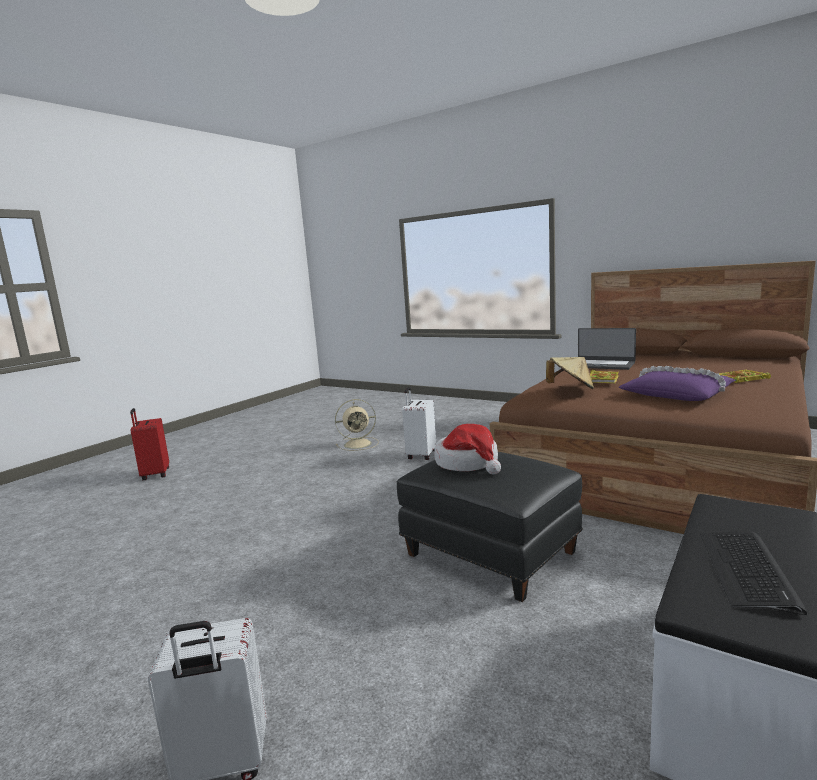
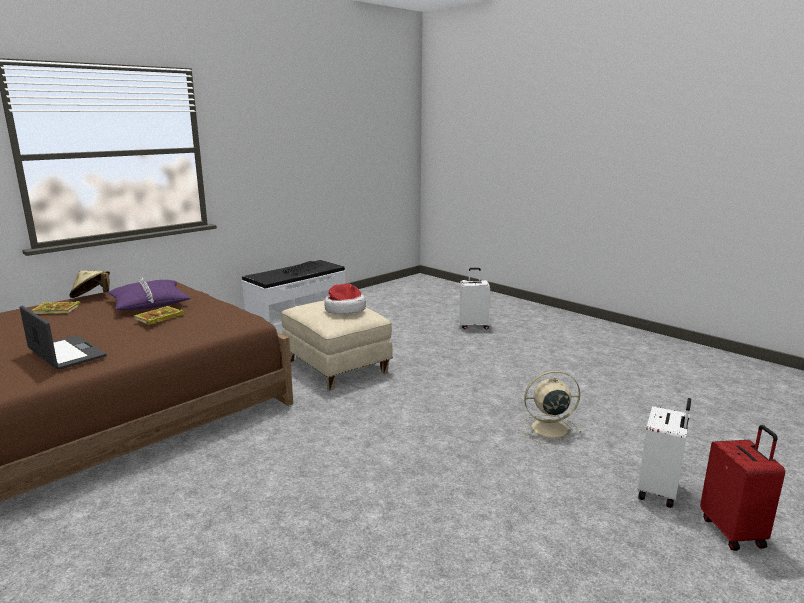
camera: 170 degrees left, 5 degrees up
beige fan [335,399,379,451] -> beige fan moved to [521,371,582,444]
black ottoman [397,452,583,602] -> beige ottoman [281,300,393,390]
white suitcase [402,387,436,460] -> white suitcase moved to [638,398,691,508]
beige hat [546,357,594,389] -> beige hat moved to [69,271,110,298]

